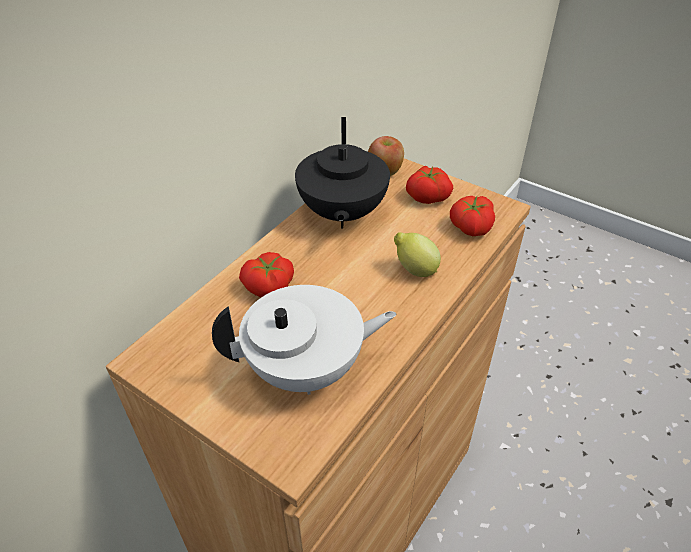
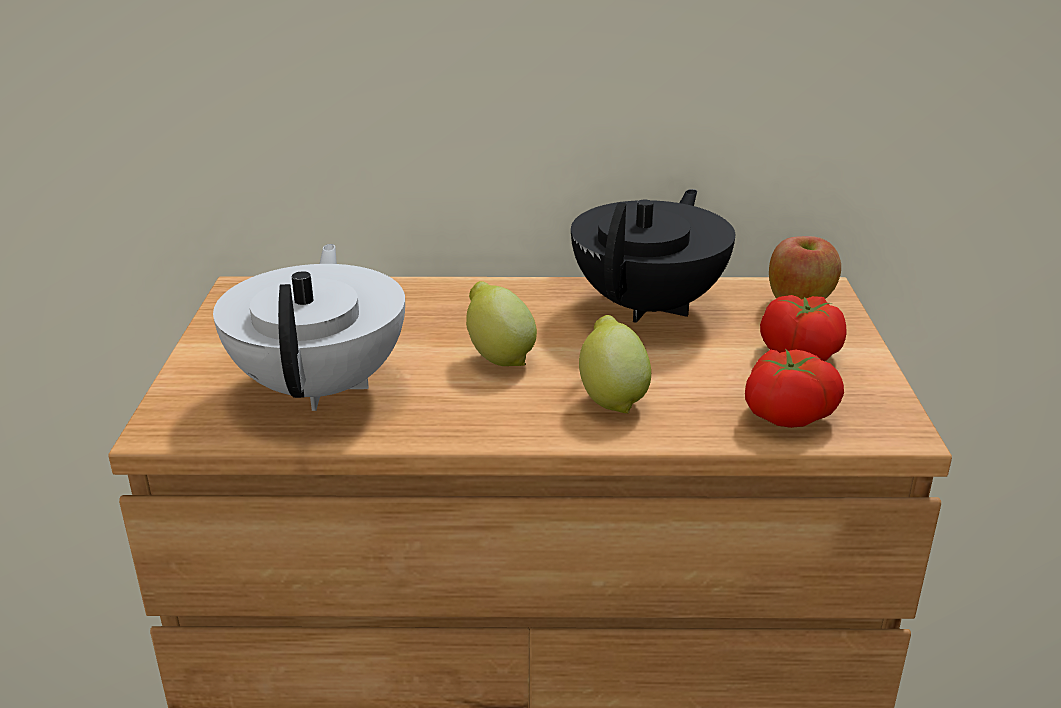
camera: 55 degrees right, 15 degrees down
white teapot [212,285,397,395] -> white teapot turned 135 degrees counterclockwise [213,244,405,411]
tomato [239,252,294,297] -> none
black teapot [295,117,390,228] -> black teapot turned 150 degrees clockwise [571,189,735,323]
none -> lemon [466,281,537,366]

